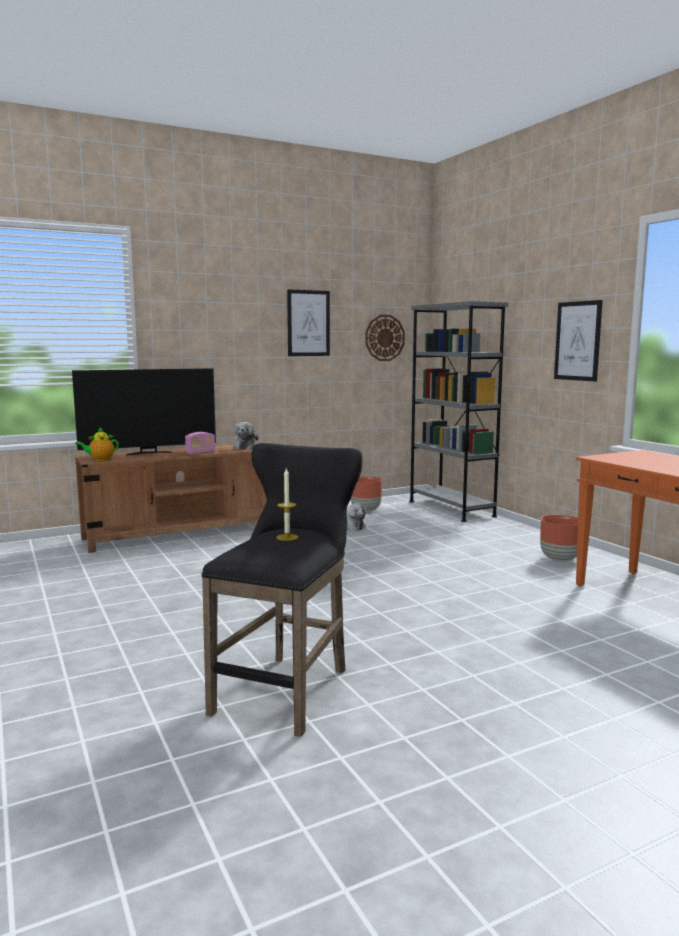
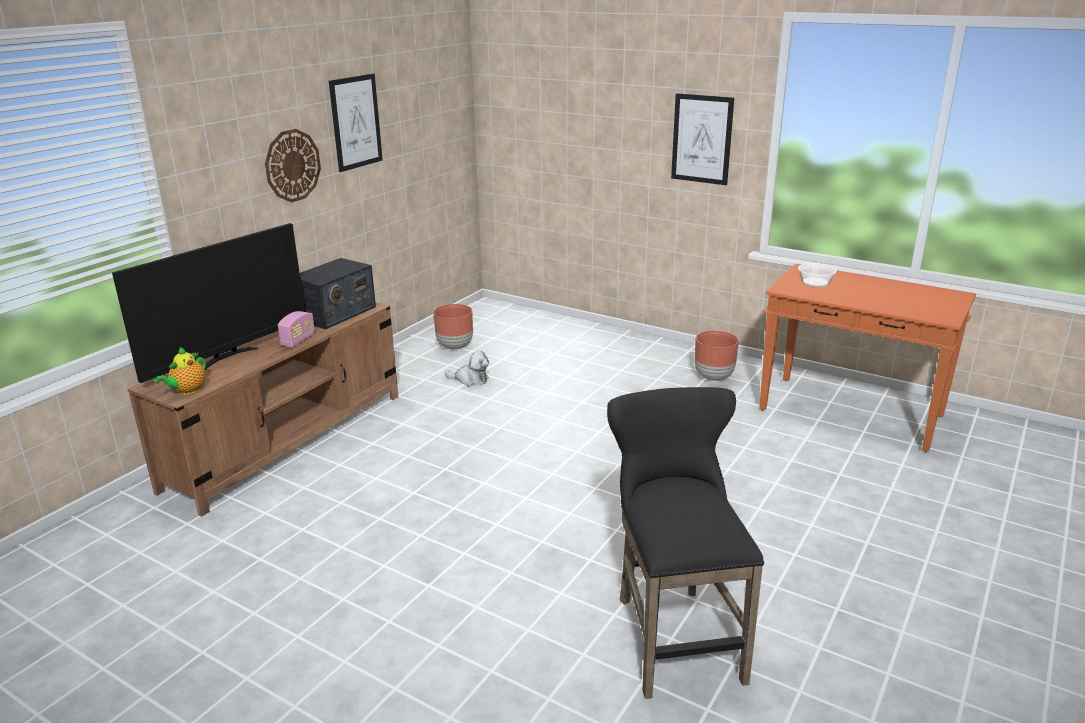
camera: 30 degrees left, 15 degrees up
plush toy [233,422,259,449] -> radio [300,258,376,329]
candle [277,467,298,541] -> none
wall clock [365,315,405,361] -> wall clock moved to [265,129,321,202]
grey bookcase [409,301,508,522] -> none
none -> bowl [798,263,837,287]

